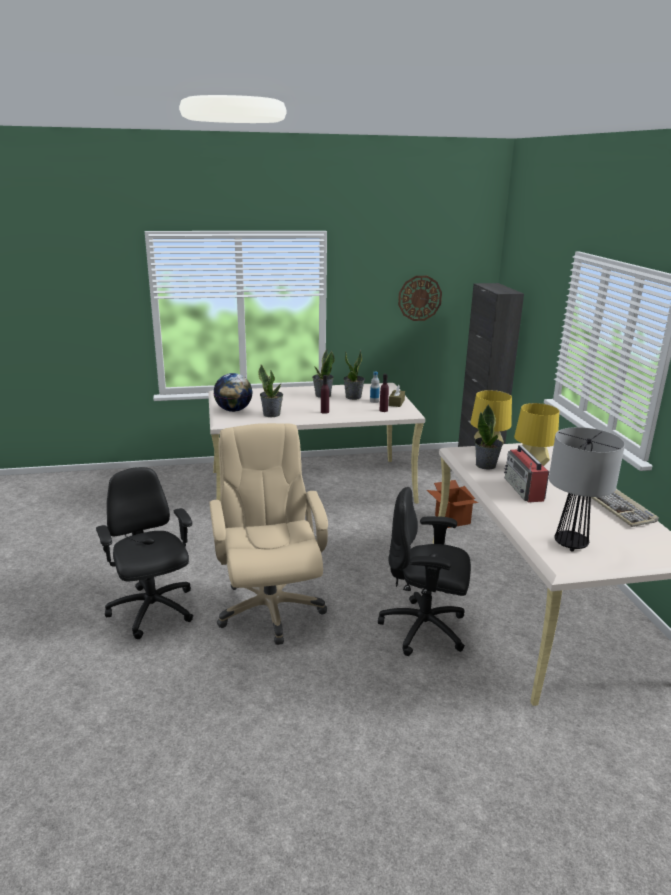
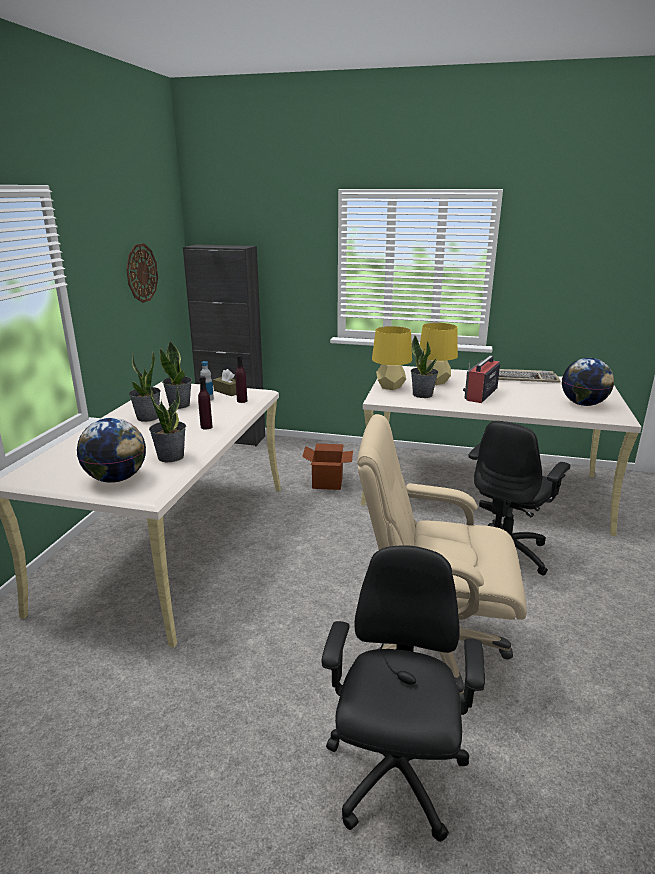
camera: 65 degrees left, 0 degrees up
black office chair [96,467,193,639] -> black office chair turned 105 degrees clockwise [322,545,485,842]
radio [504,445,549,502] -> radio turned 105 degrees clockwise [463,355,500,403]
table lamp [549,427,625,551] -> globe [562,358,614,406]

